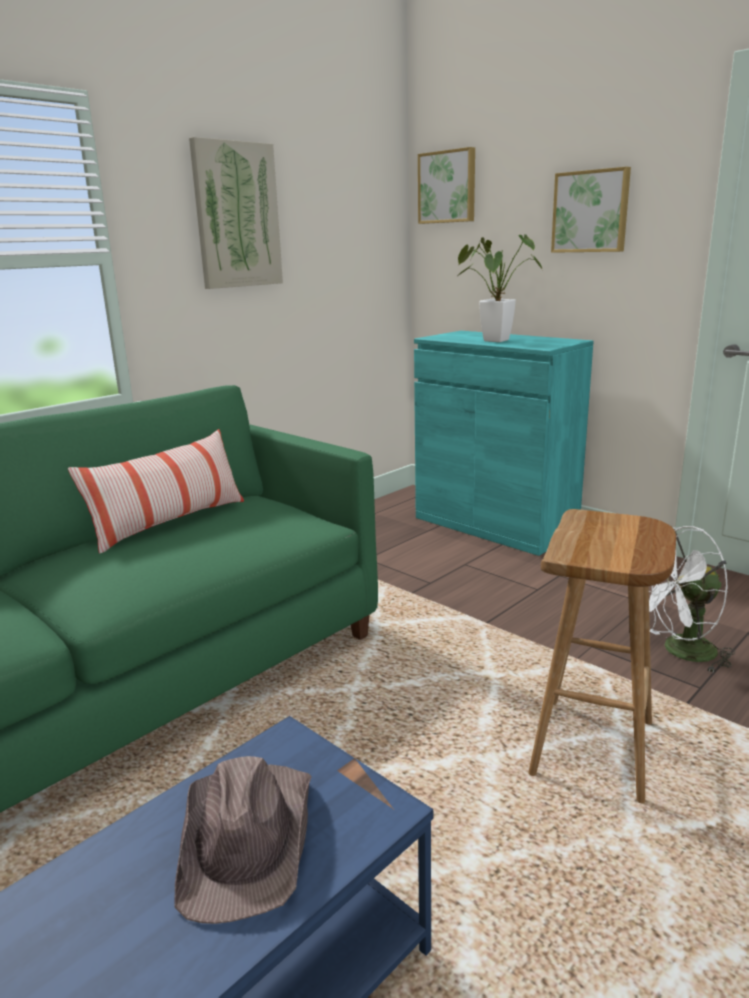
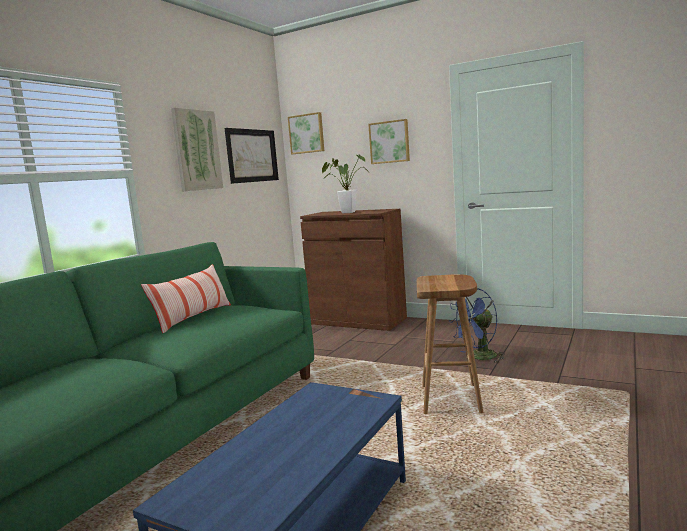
camera: 15 degrees left, 10 degrees down
brown hat [175,756,312,924] -> none
turquoise cabinet [414,331,594,556] -> brown cabinet [300,209,407,331]
white fan [649,526,735,672] -> blue fan [449,288,505,362]
none -> picture [225,128,279,184]

